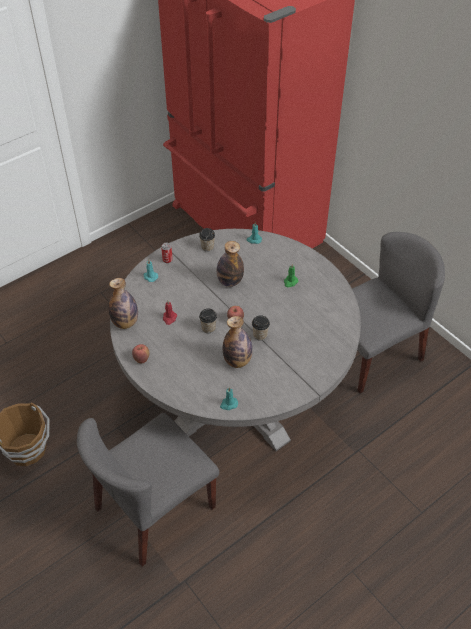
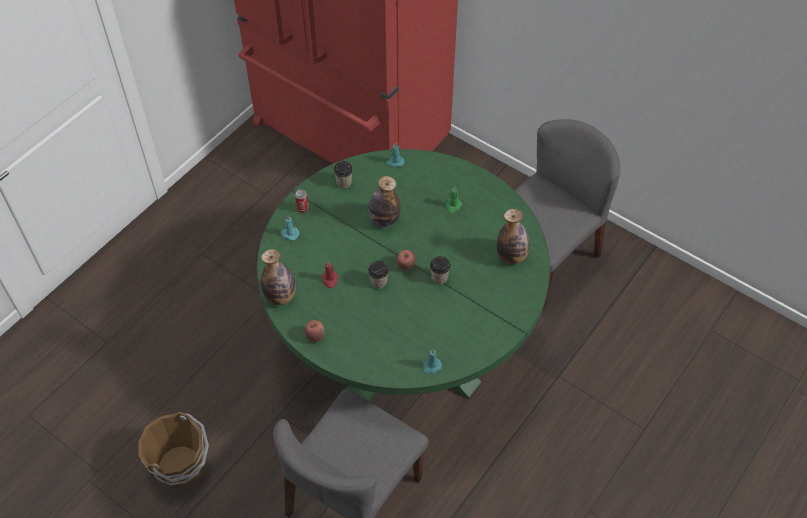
camera: 15 degrees left, 5 degrees up
grey dining table [110,229,361,451] -> green dining table [257,149,550,401]
bottle [223,316,253,368] -> bottle moved to [497,209,530,265]

